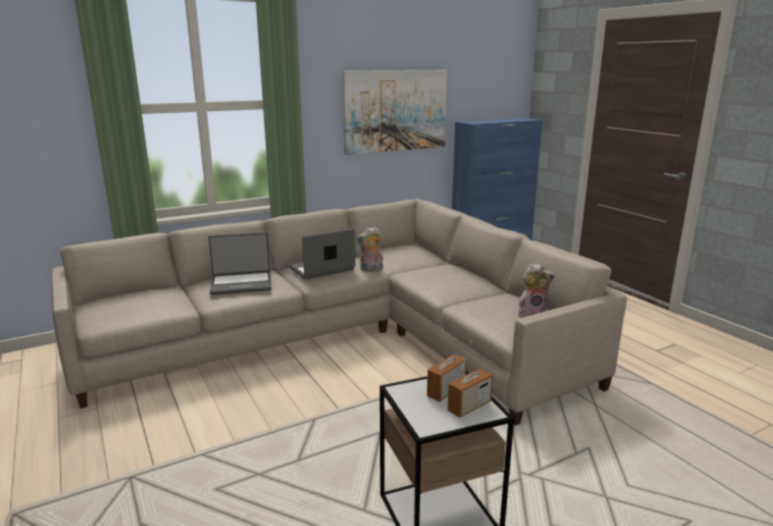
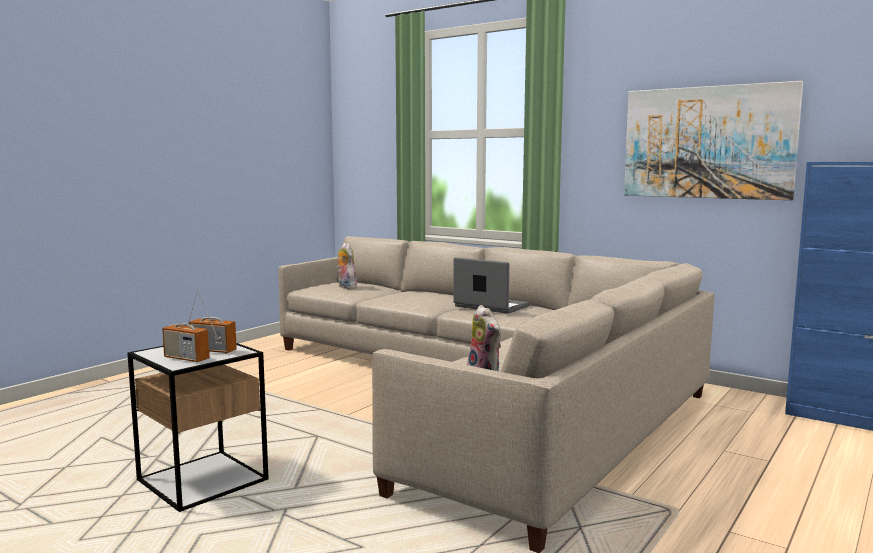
camera: 65 degrees right, 10 degrees down
laptop [208,232,272,295] -> none
plush toy [356,227,383,273] -> plush toy moved to [336,243,357,289]

